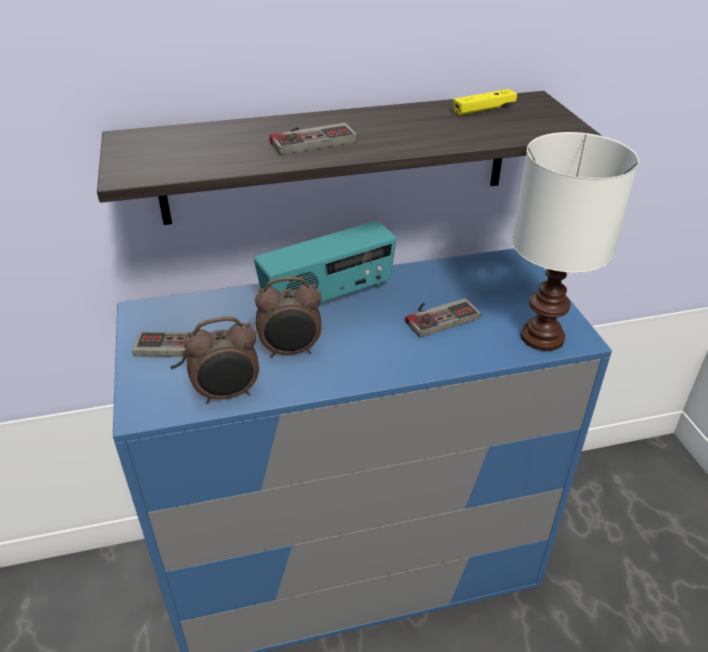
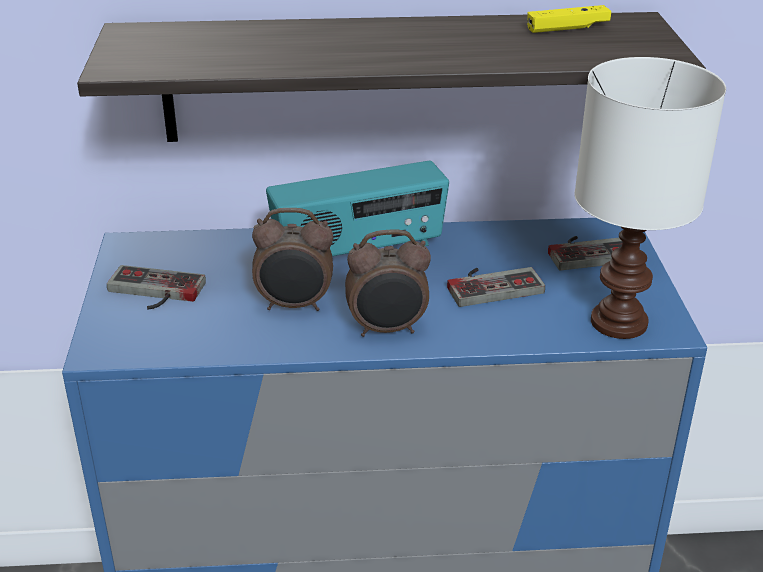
camera: 10 degrees right, 5 degrees down
alarm clock [184,316,259,404] -> alarm clock moved to [345,229,431,337]
game controller [270,123,357,155] -> game controller moved to [548,236,622,271]

